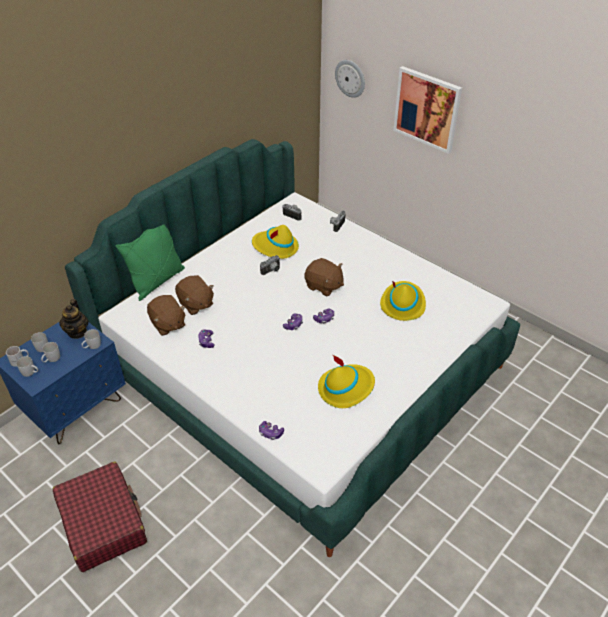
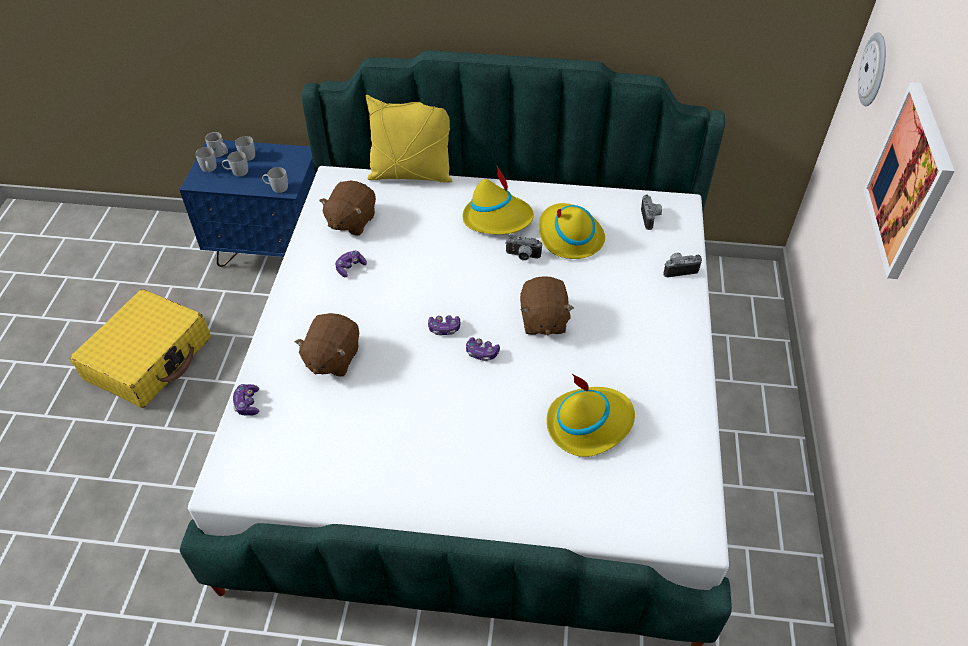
camera: 55 degrees right, 5 degrees up
red suitcase [53,462,147,572] -> yellow suitcase [70,289,211,408]
teapot [59,299,89,339] -> none
green pillow [116,224,185,301] -> yellow pillow [366,95,452,183]
brown plush toy [175,275,214,315] -> brown plush toy moved to [295,313,359,377]
yellow hat [318,355,375,408] -> yellow hat moved to [462,166,534,235]

